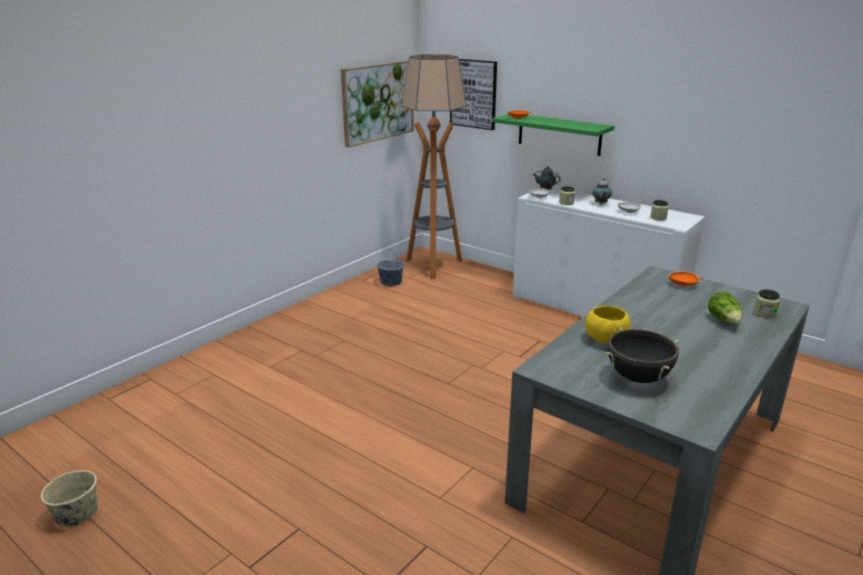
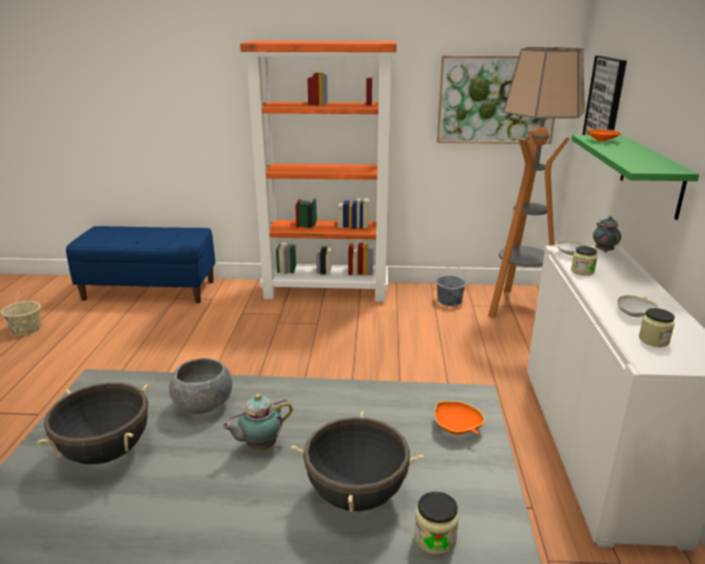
camera: 55 degrees right, 0 degrees up
yellow bowl [585,306,631,344] -> grey bowl [169,358,232,414]
teapot [593,178,612,205] -> teapot moved to [222,394,293,450]
lettuce [708,292,742,324] -> black cooking pot [291,411,423,512]
none -> blue bench [66,226,215,303]
none -> orange bookcase [240,41,397,302]

